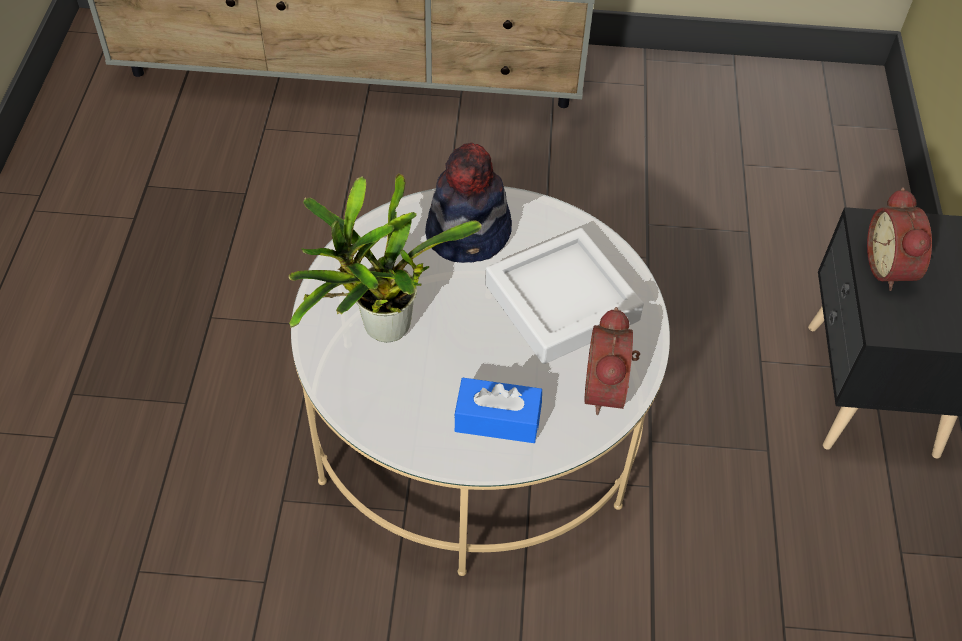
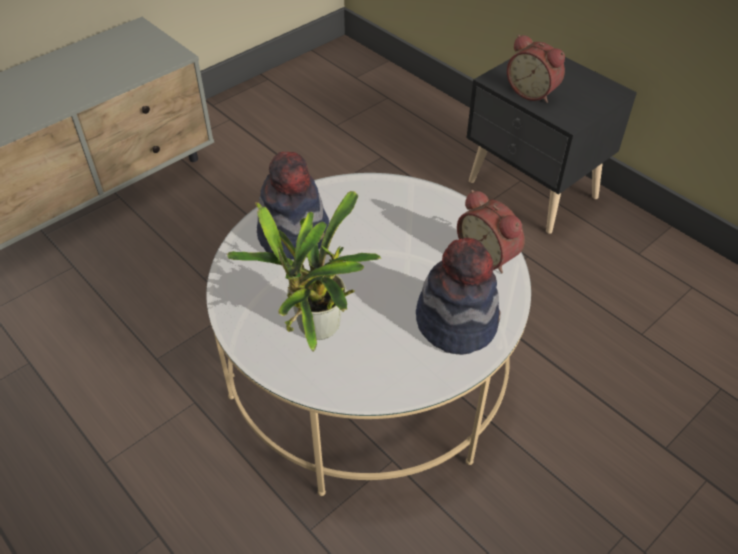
camera: 45 degrees left, 5 degrees down
blue tissue box [454,378,542,443] -> hat [416,237,500,354]
grey tray [485,228,644,364] -> none

